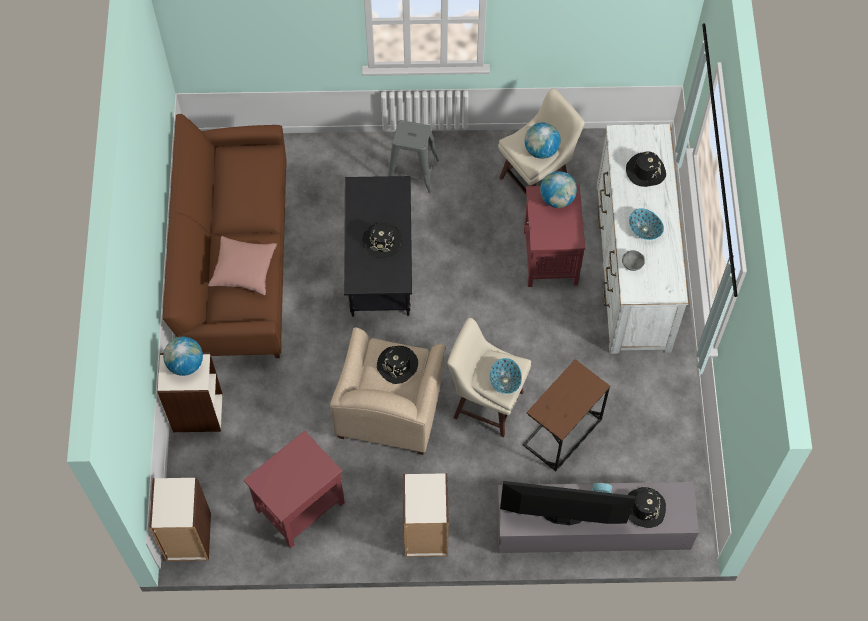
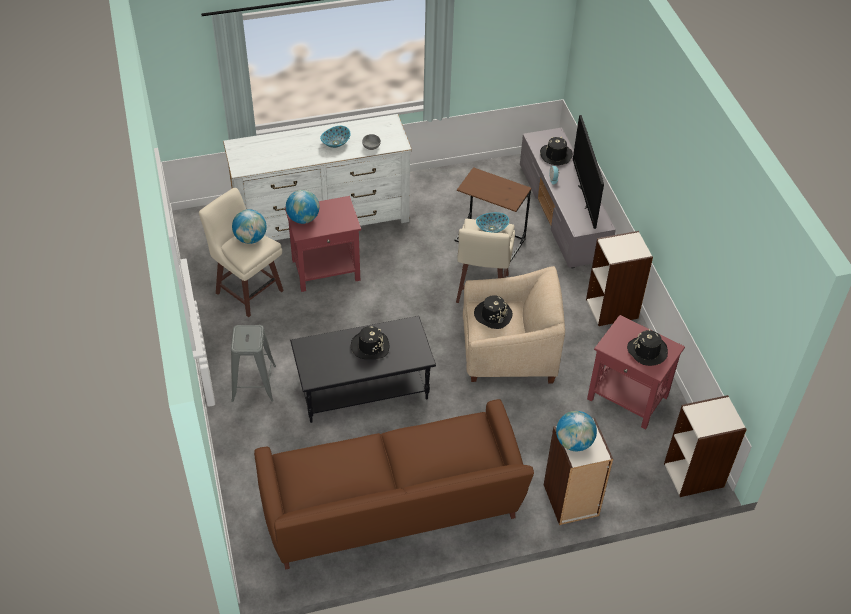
camera: 105 degrees left, 15 degrees down
pink pillow [208,236,277,295] -> none
black hat [626,151,666,187] -> black hat moved to [627,329,668,366]

